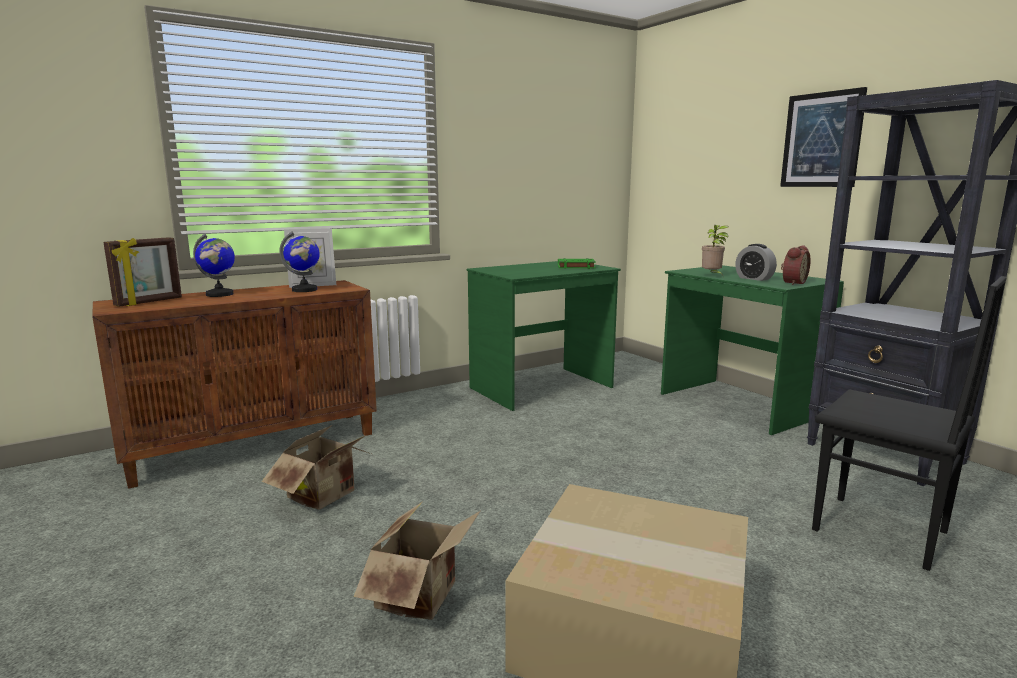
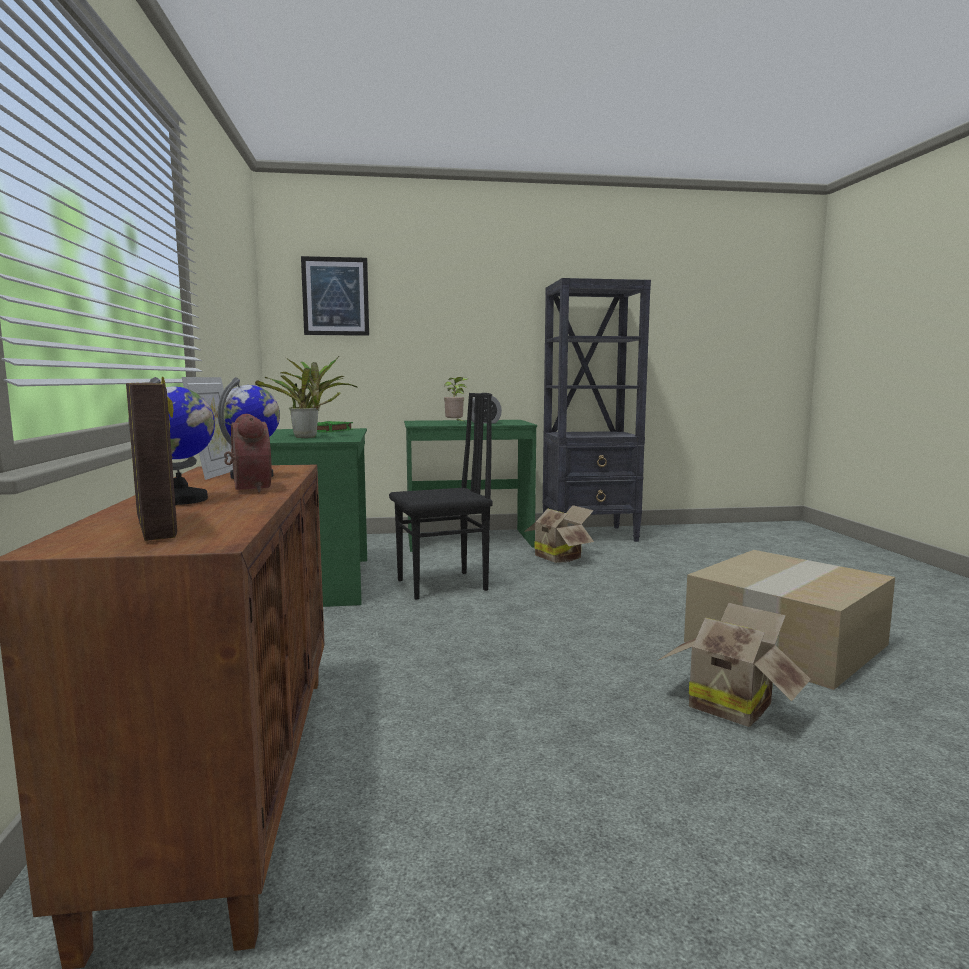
camera: 65 degrees left, 5 degrees down
cardboard box [261,425,371,510] -> cardboard box moved to [524,505,594,563]
picture [780,87,867,187] -> picture moved to [301,256,369,336]
alarm clock [781,246,810,285] -> alarm clock moved to [224,414,272,493]
black chair [812,276,1007,571] -> black chair moved to [389,393,493,600]
none -> potted plant [255,356,358,438]

